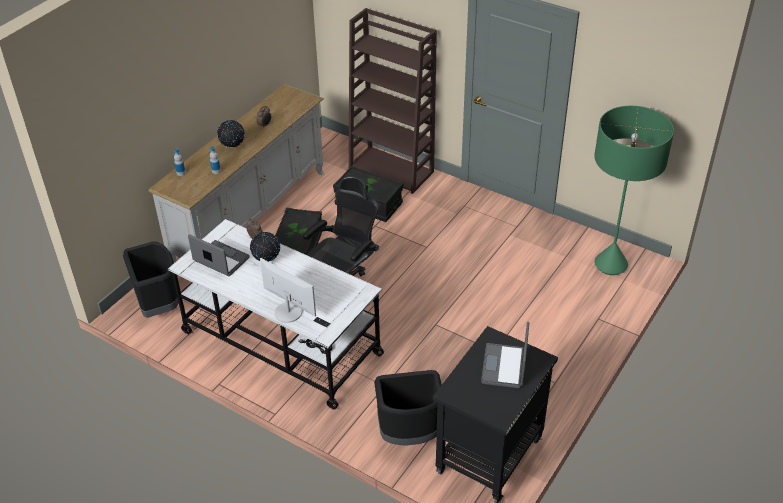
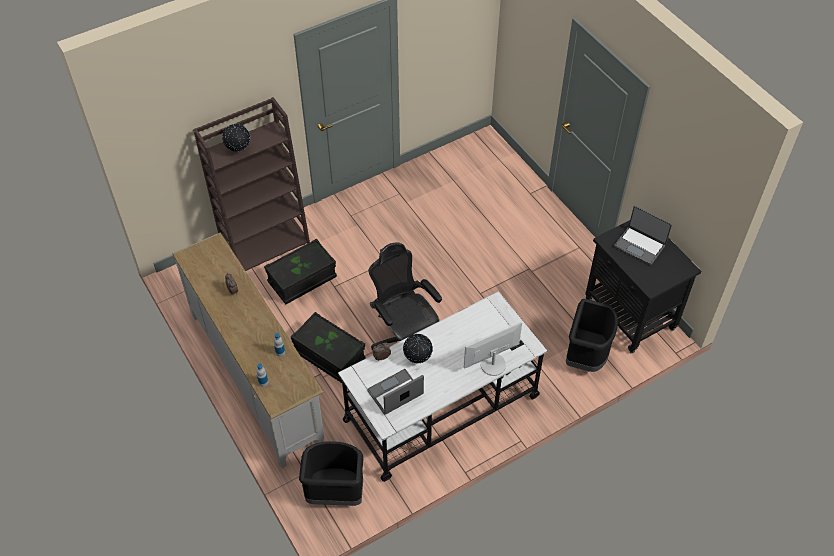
camera: 65 degrees left, 10 degrees up
globe [217,119,245,147] -> globe moved to [222,124,250,152]
green floor lamp [594,106,674,275] -> none

